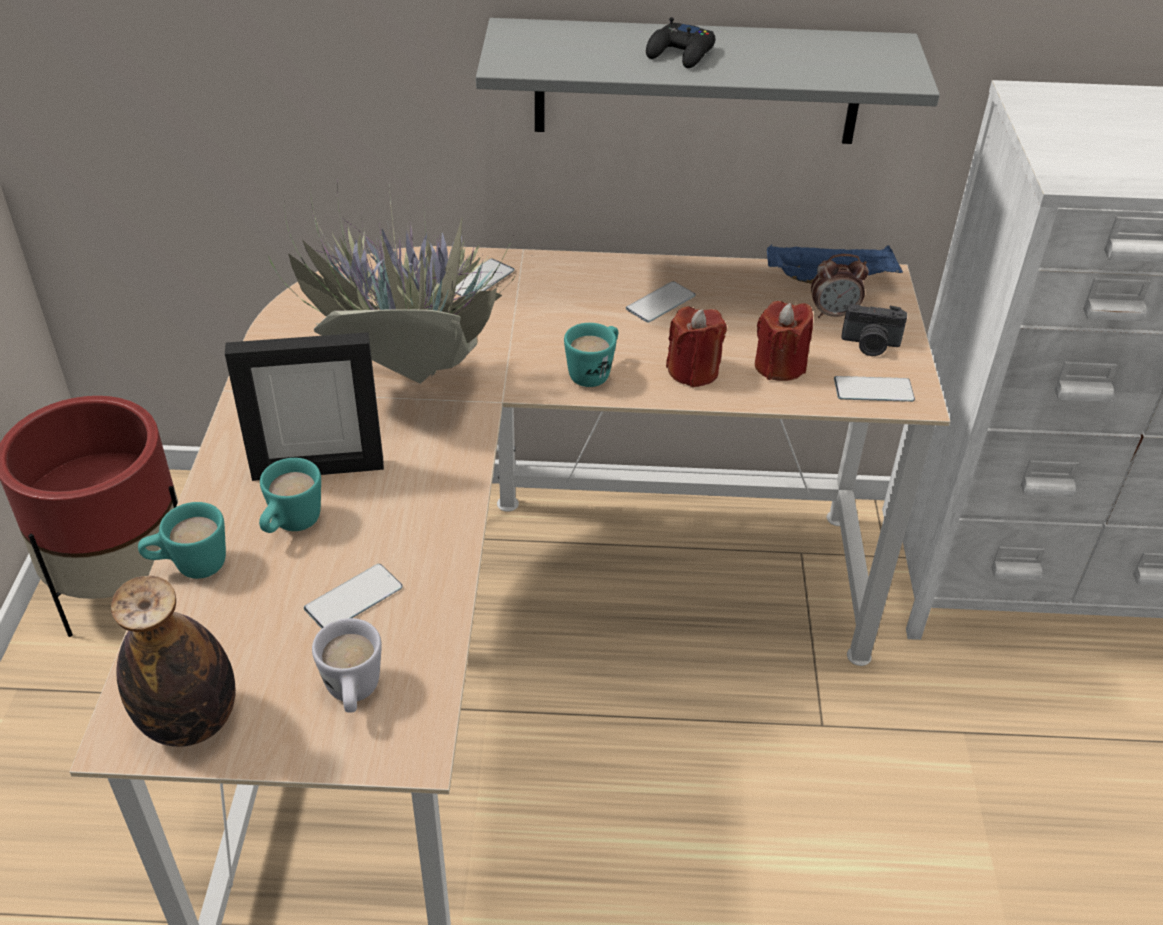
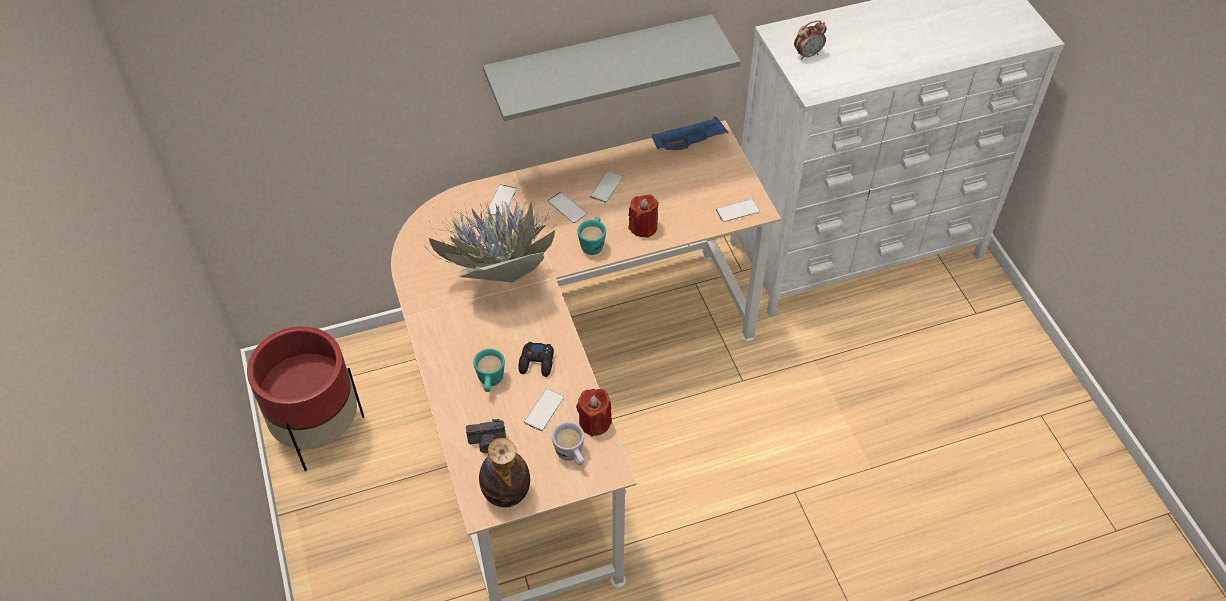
camera: 20 degrees left, 10 degrees up
turquoise mug [138,502,226,579] -> none
picture frame [225,332,384,481] -> none
black game controller [646,17,715,68] -> black game controller moved to [518,342,554,377]
red candle [755,301,813,381] -> red candle moved to [576,389,612,437]
alarm clock [811,254,869,318] -> alarm clock moved to [794,20,827,60]
camera [841,304,907,356] -> camera moved to [466,419,506,453]
none -> phone [547,192,587,223]

